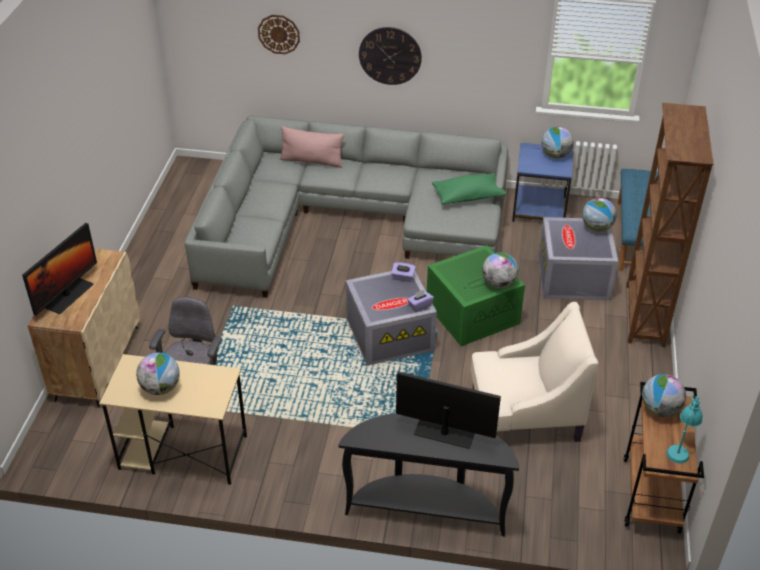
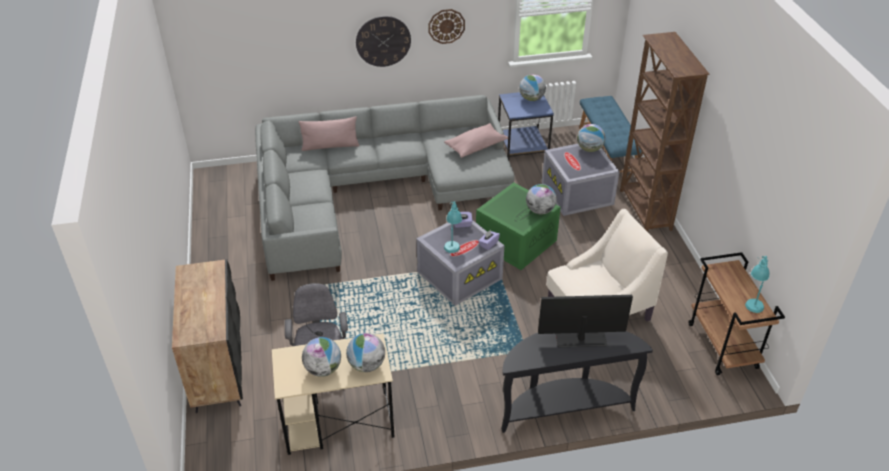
camera: 20 degrees left, 0 degrees up
monitor [22,223,97,315] -> none
beige cabinet [28,248,140,408] -> black cabinet [172,259,243,413]
wall clock [258,15,300,54] -> wall clock moved to [428,9,465,44]
green pillow [432,173,507,204] -> pink pillow [444,123,508,158]
globe [642,374,686,417] -> globe moved to [346,333,385,372]
none -> turquoise table lamp [444,201,462,253]

